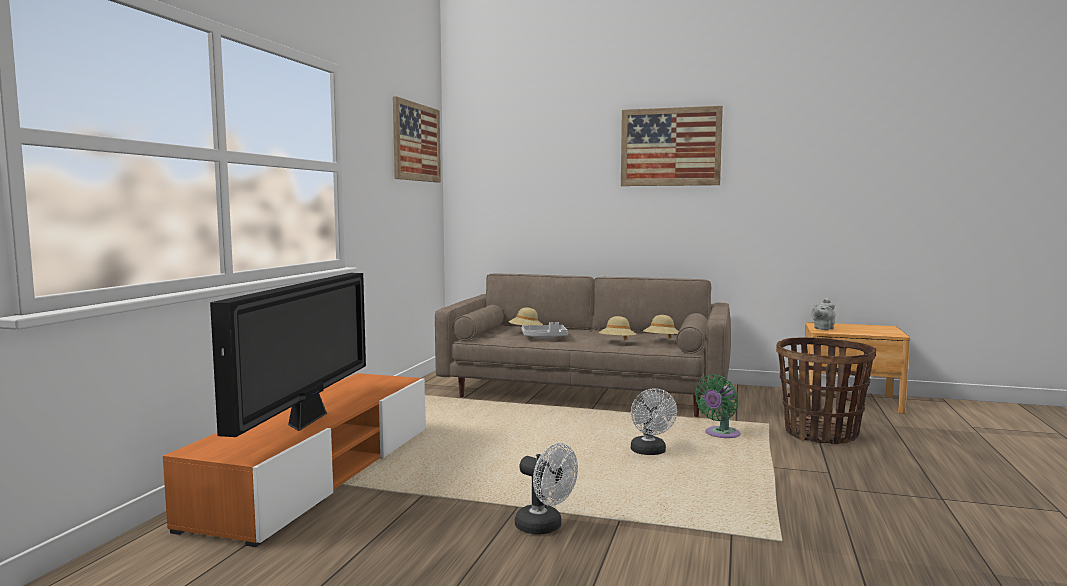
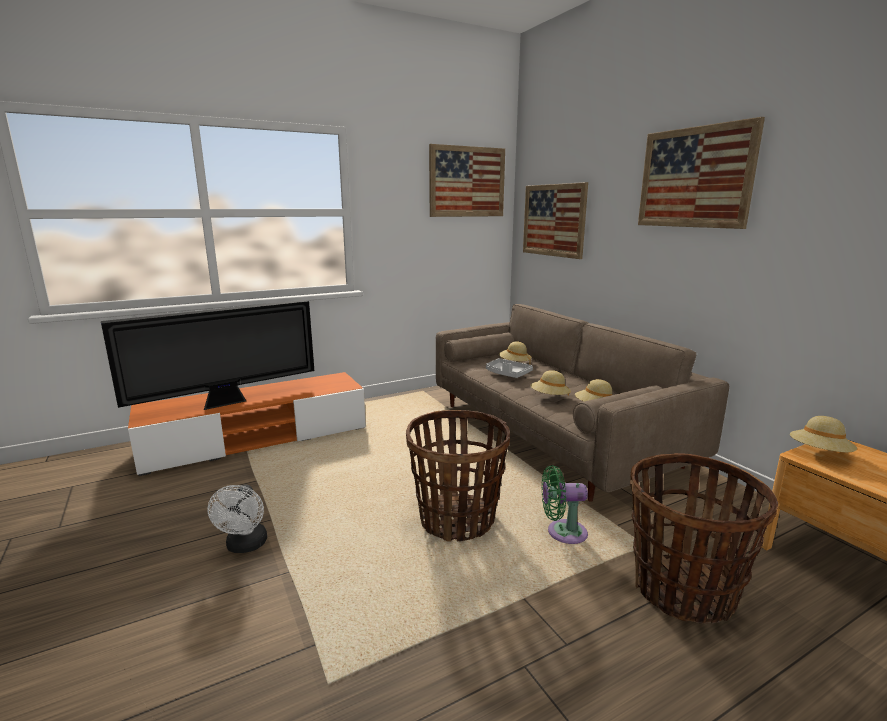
camera: 45 degrees right, 10 degrees up
white fan [631,388,677,455] -> basket [406,410,510,542]
grey teapot [811,298,836,330] -> beige hat [790,416,857,452]
none -> picture [523,182,588,259]

